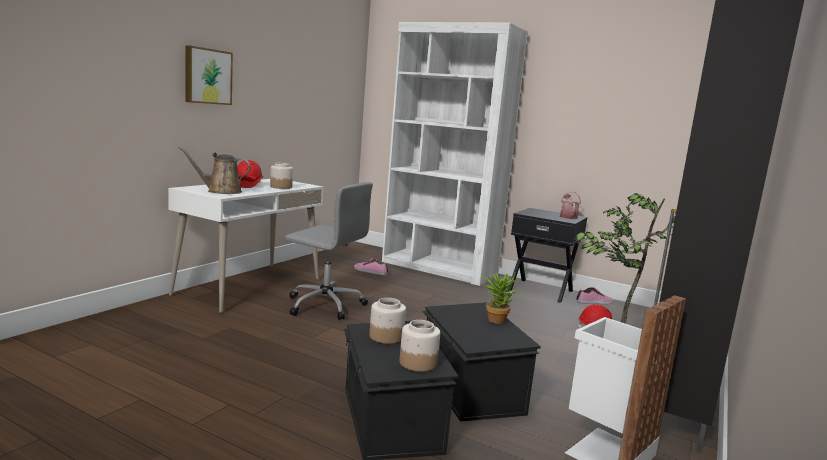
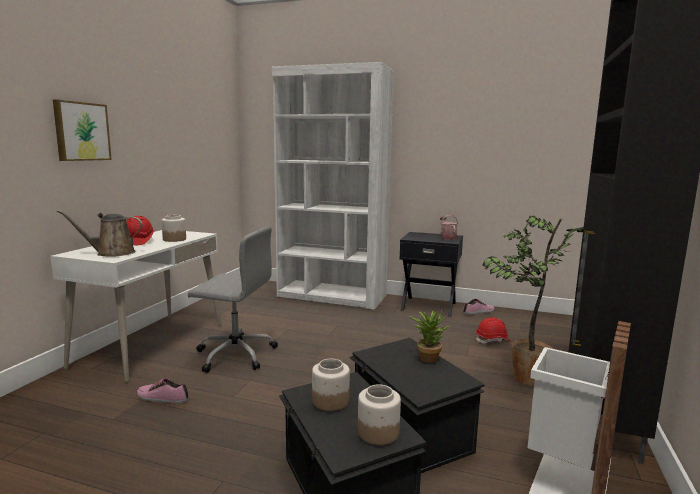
camera: 10 degrees left, 0 degrees up
shoe [354,258,388,275] -> shoe moved to [137,378,189,403]

